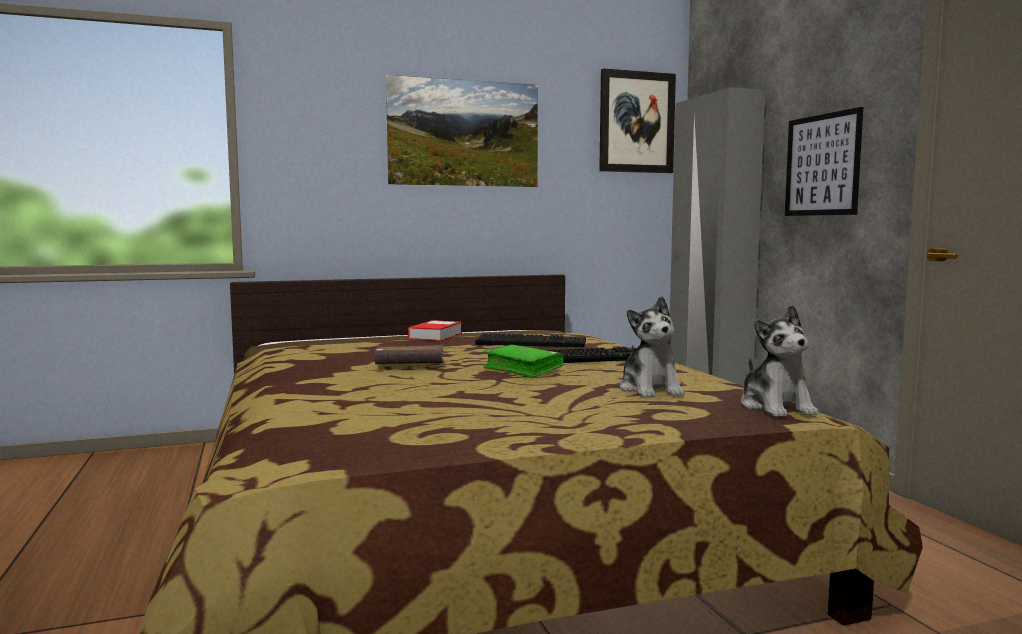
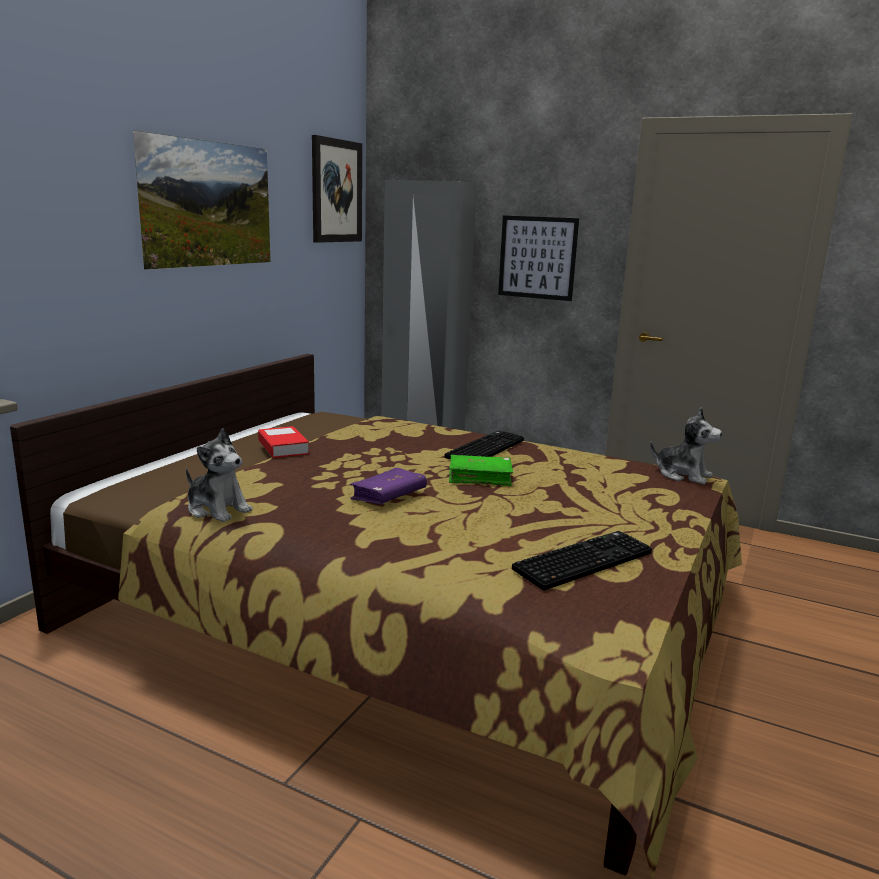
camera: 45 degrees left, 10 degrees up
brown book [374,345,444,364] -> purple book [349,467,427,504]
keyboard [475,333,586,347] -> keyboard moved to [512,531,652,591]
plush toy [620,296,684,398] -> plush toy moved to [186,428,252,522]

